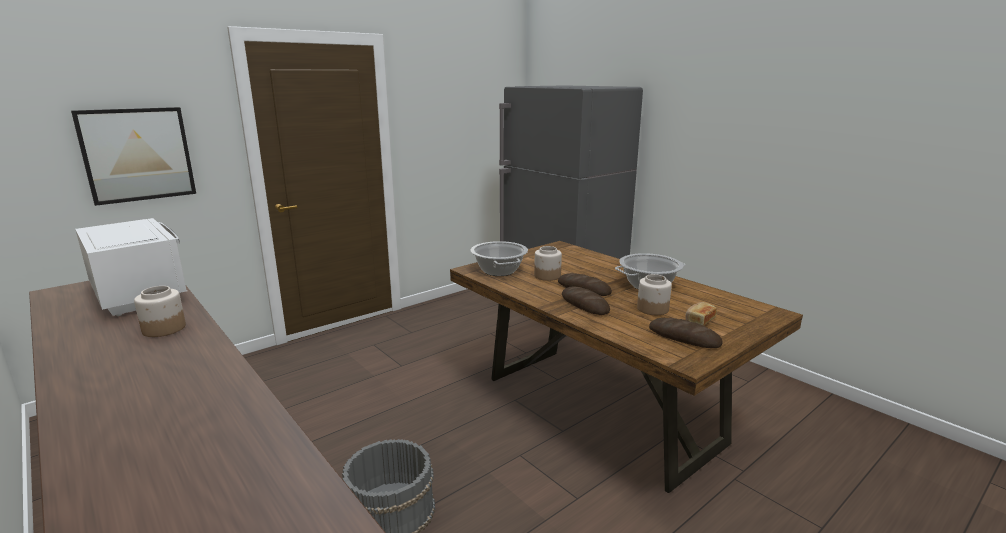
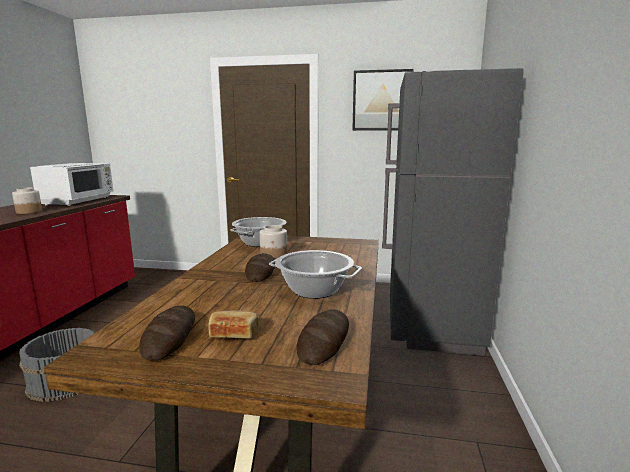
camera: 50 degrees right, 5 degrees down
picture [71,107,196,206] -> picture moved to [352,69,414,131]
bread [562,287,610,315] -> bread moved to [296,310,349,365]
jar [637,274,672,315] -> none

